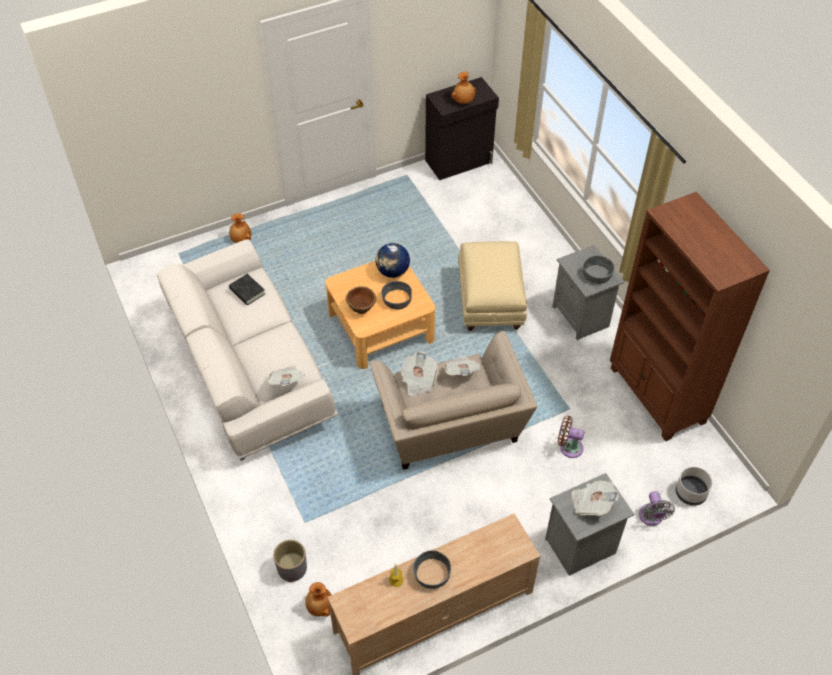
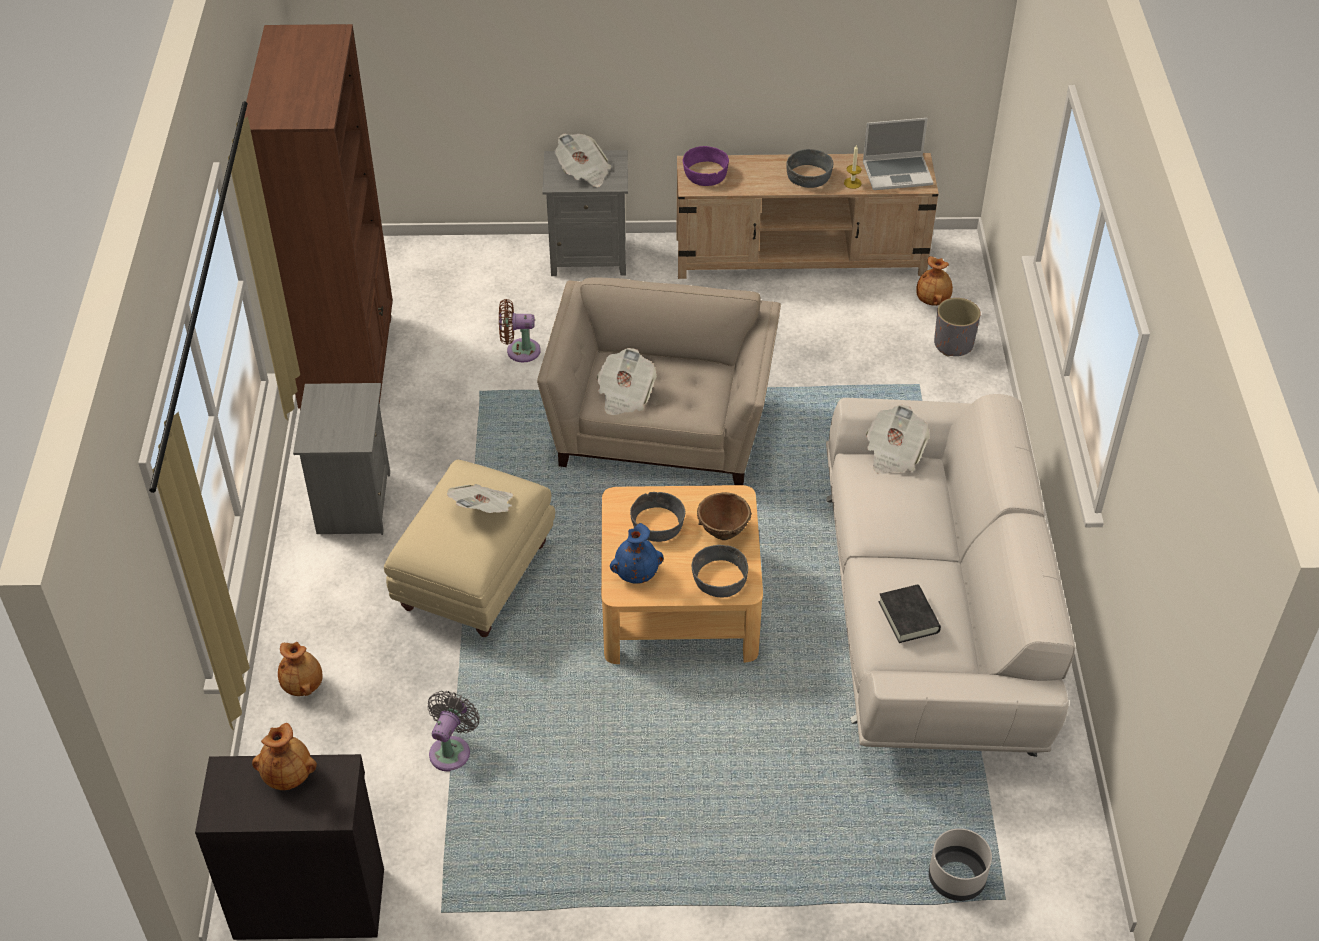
camera: 155 degrees left, 5 degrees down
brown vase [229,213,251,243] -> brown vase moved to [278,642,323,696]
globe [376,243,410,278] -> blue vase [610,523,664,584]
newspaper [400,351,439,396] -> newspaper moved to [447,484,513,513]
brown fan [557,416,585,458] -> brown fan turned 135 degrees clockwise [499,299,541,363]
grey bowl [583,256,614,284] -> grey bowl moved to [691,545,748,597]
grey fan [639,491,675,526] -> grey fan moved to [427,691,480,772]
grey planter [676,467,712,506] -> grey planter moved to [929,828,992,901]
none -> purple bowl [683,146,729,186]
none -> laptop [863,118,933,190]

